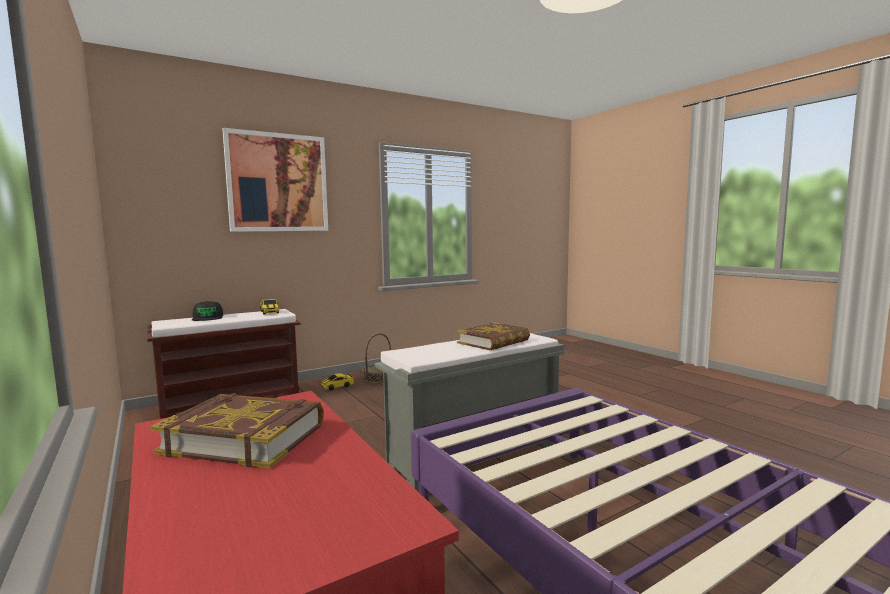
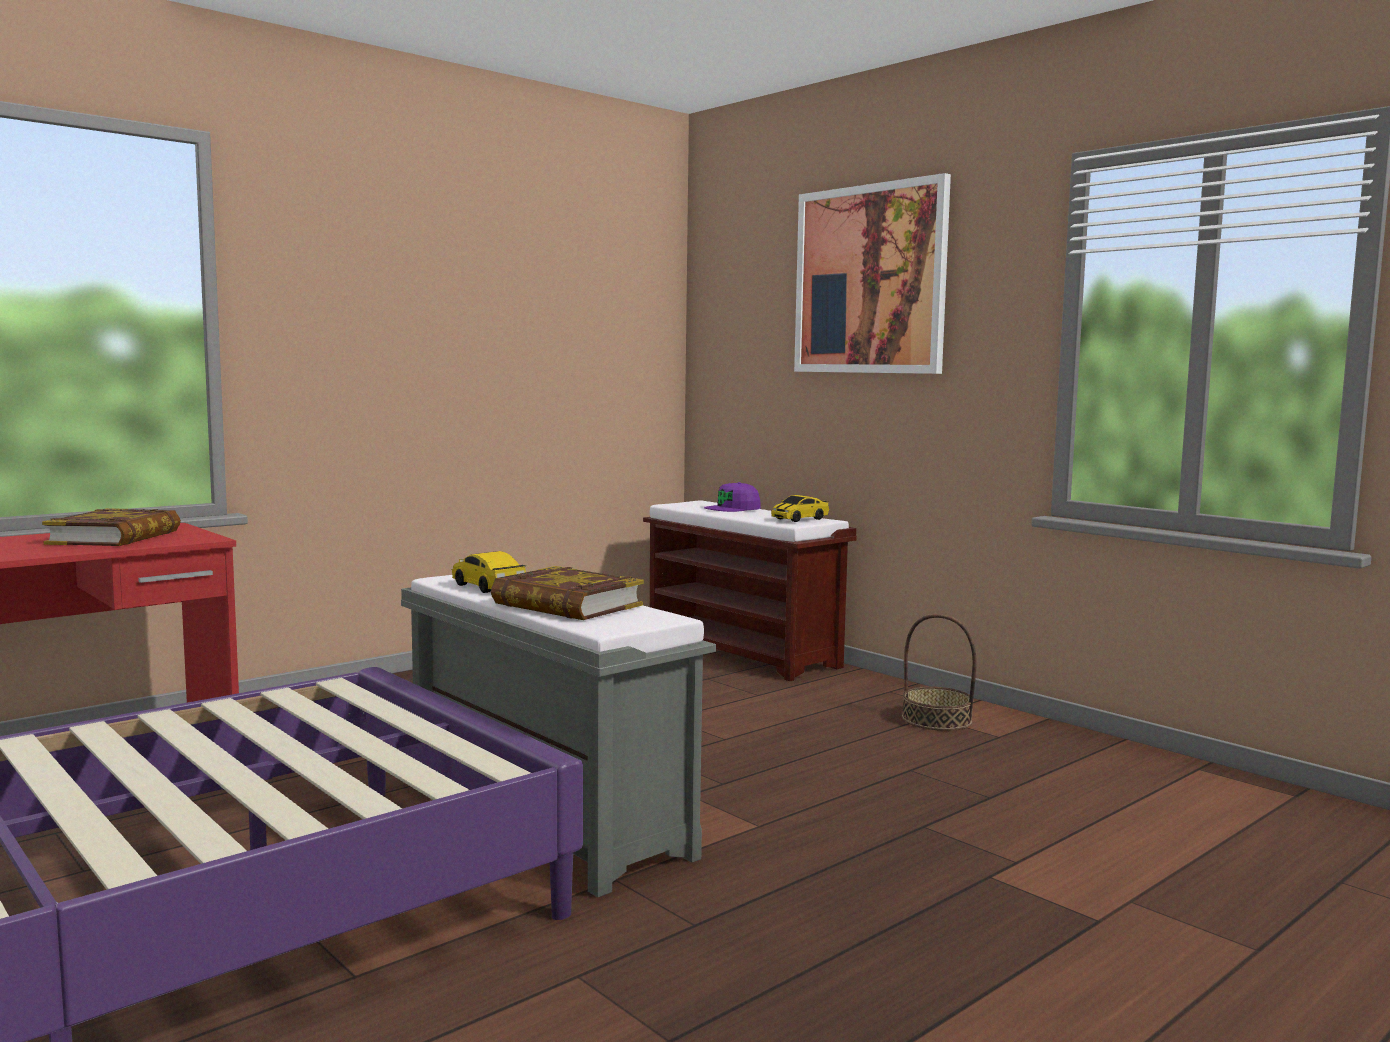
camera: 80 degrees right, 0 degrees up
black cap [192,301,223,321] -> purple cap [704,482,761,512]
toy car [321,373,354,390] -> toy car moved to [452,551,526,593]

